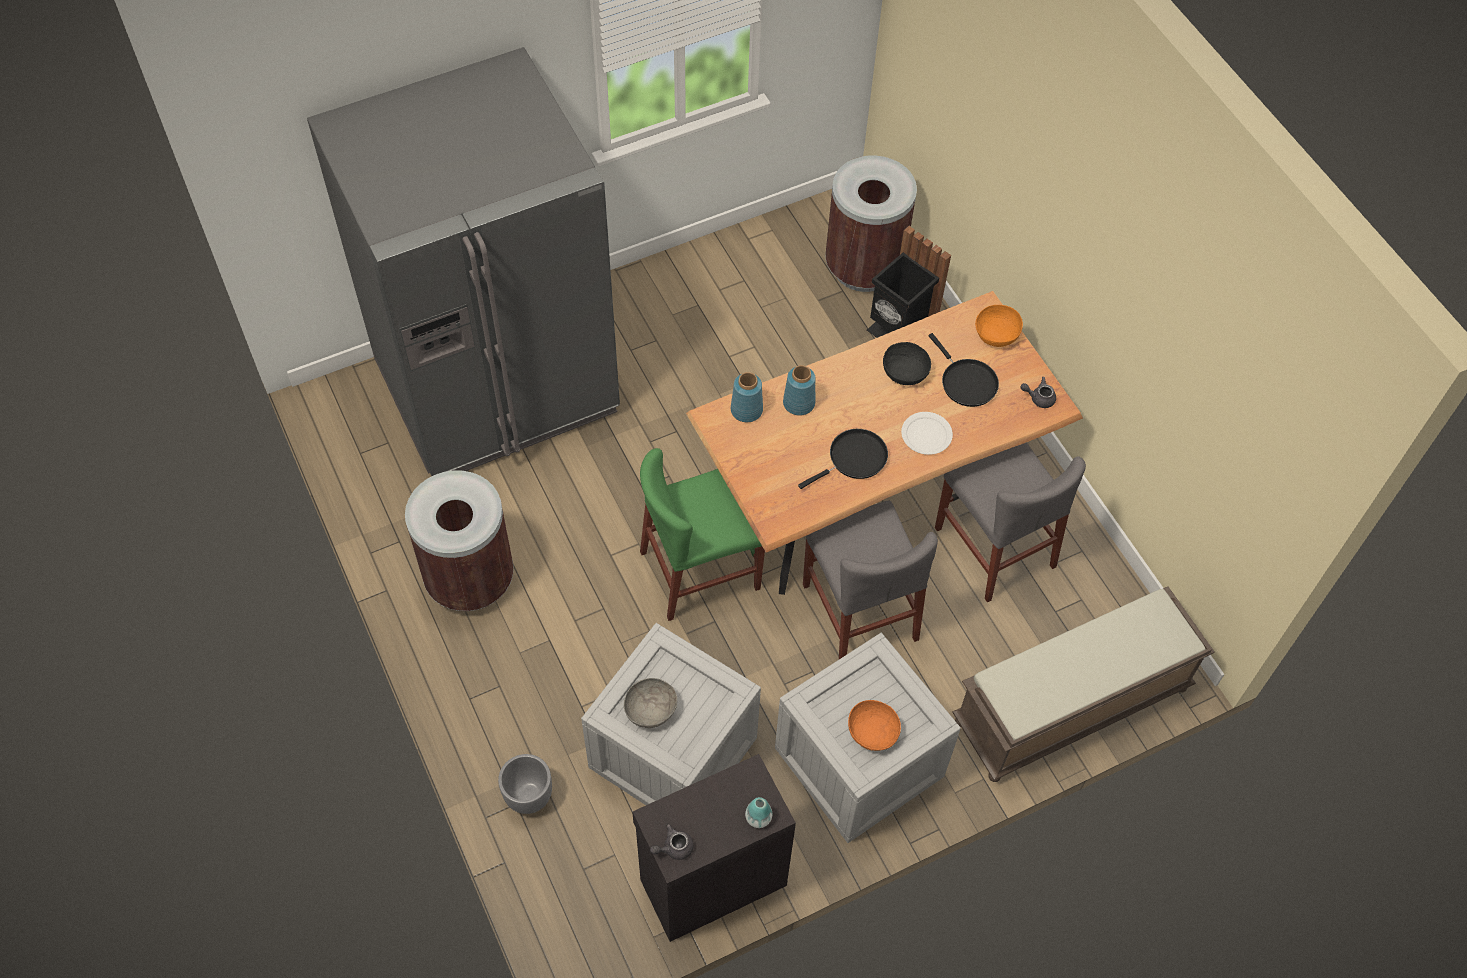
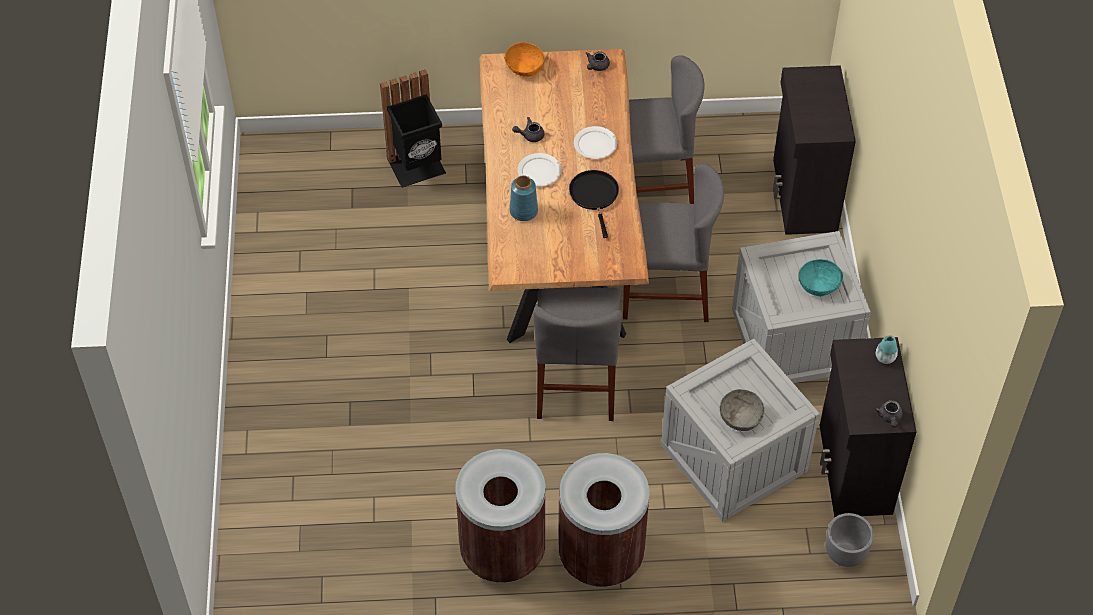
camera: 65 degrees left, 5 degrees down
grey fridge [307,47,620,476] -> none
grey planter [498,754,552,814] -> grey planter moved to [826,513,874,567]
green chair [640,448,765,621] -> grey chair [534,287,622,421]
blue vase [731,372,763,422] -> none
brown trash can [825,156,917,292] -> brown trash can moved to [559,453,650,587]
orange bowl [848,700,901,751] -> turquoise bowl [799,259,843,296]
black bowl [883,342,931,385] -> grey teapot [512,117,544,142]
black frying pan [928,333,999,407] -> none
brown bench [952,587,1215,782] -> black cabinet [773,65,856,235]
none -> white plate [517,153,561,187]

